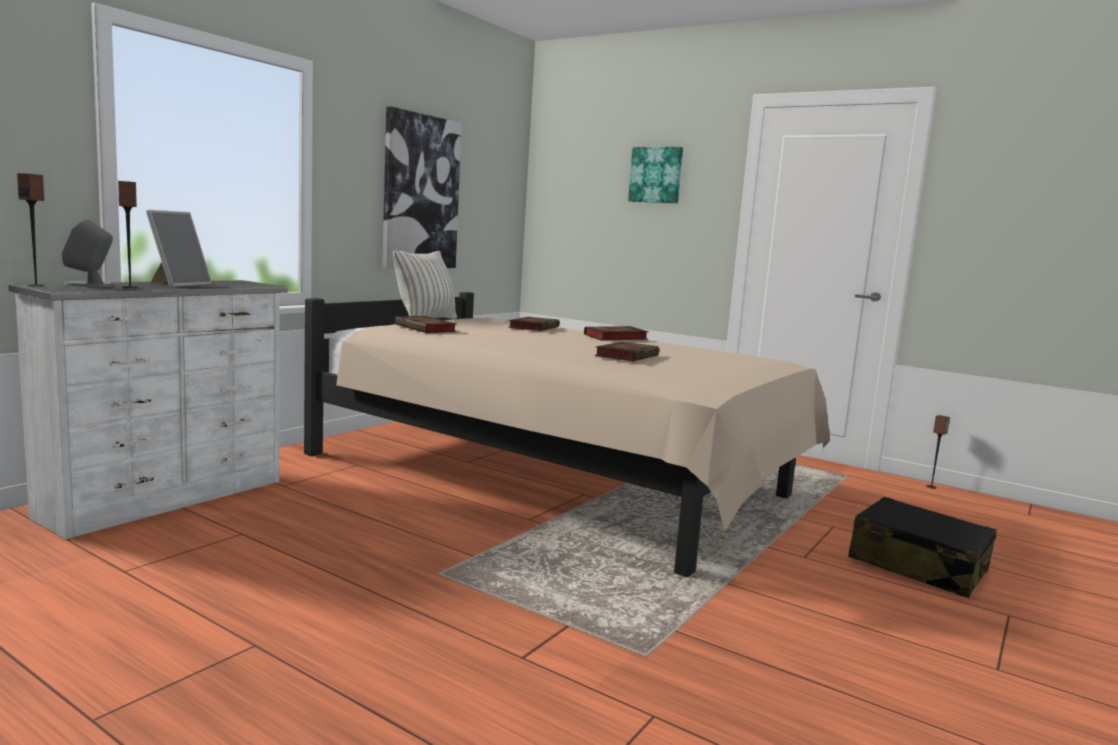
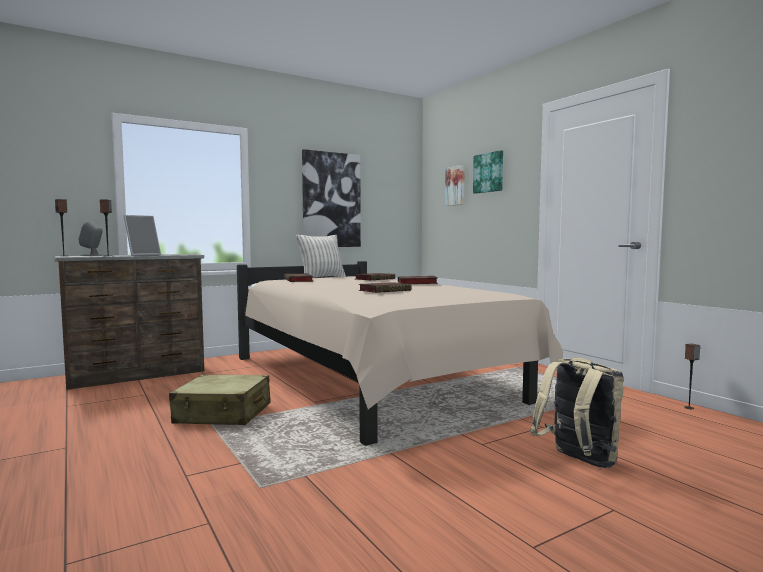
camera: 25 degrees right, 5 degrees down
white dresser [8,280,288,539] -> brown dresser [55,254,204,390]
black suitcase [848,497,997,598] -> beige backpack [530,358,624,468]
none -> beige suitcase [169,375,270,425]
none -> picture [445,165,465,206]

